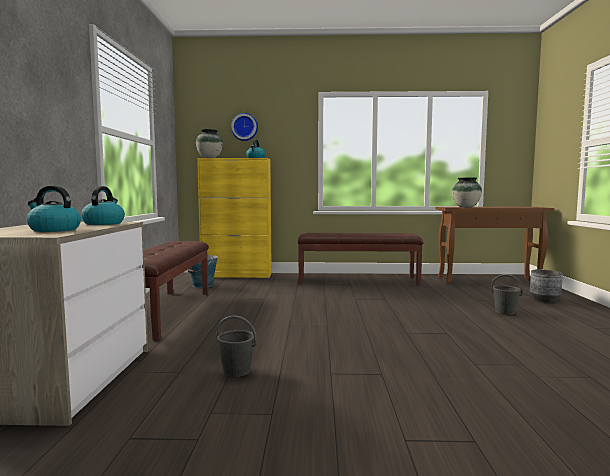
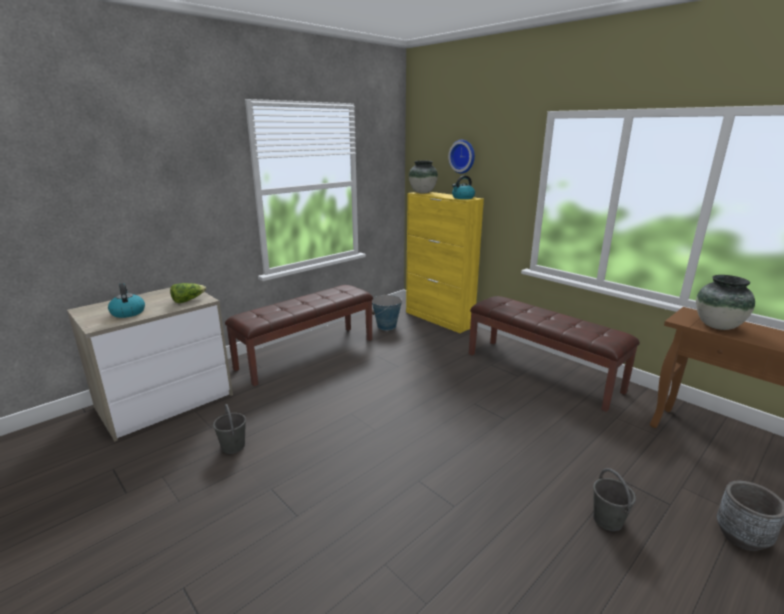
camera: 45 degrees right, 15 degrees up
kettle [81,186,125,225] -> lettuce [170,283,206,303]

